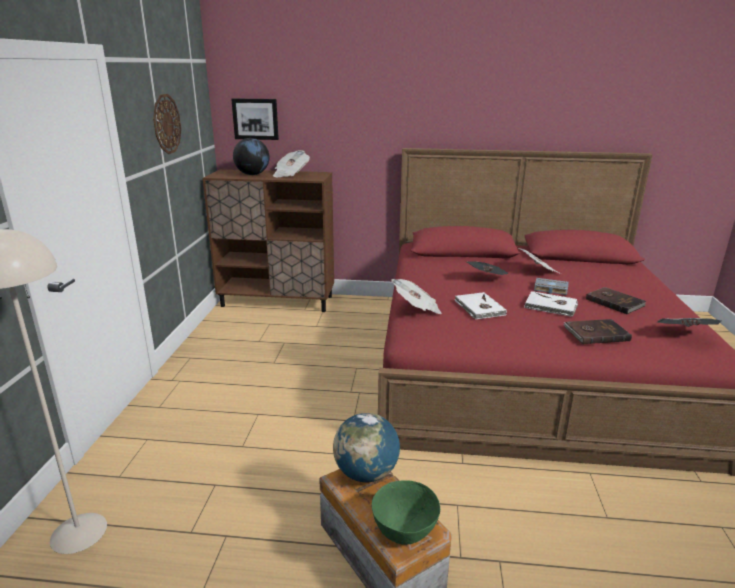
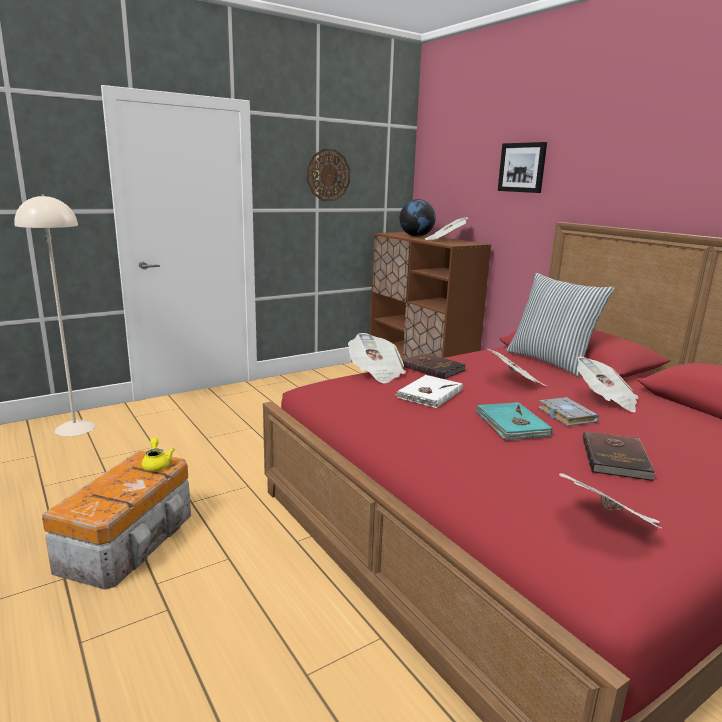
camera: 50 degrees right, 5 degrees down
picture [231,98,279,140] -> picture moved to [498,142,547,193]
globe [333,413,400,482] -> yellow teapot [141,437,175,471]
green bowl [372,480,440,545] -> none
white book [524,291,578,317] -> turquoise book [476,402,553,440]
brown book [563,319,632,344] -> brown book moved to [402,353,466,379]
none -> pillow [506,273,615,377]

